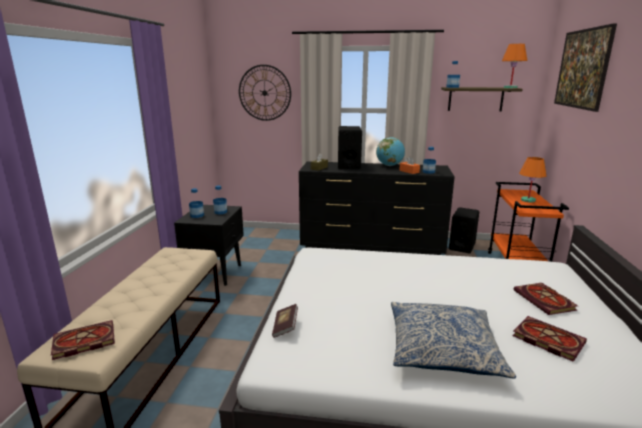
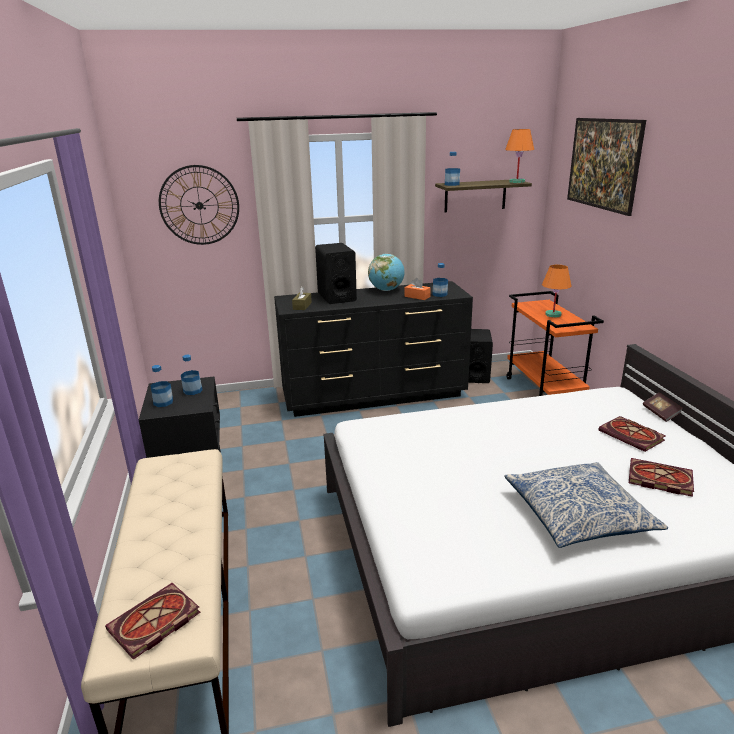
camera: 20 degrees left, 5 degrees up
book [272,304,298,338] -> book moved to [643,392,682,422]

